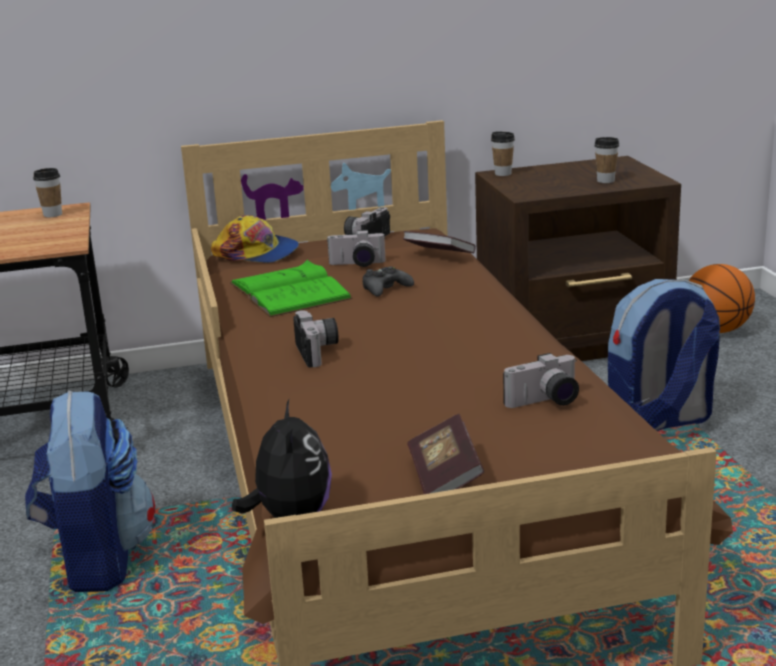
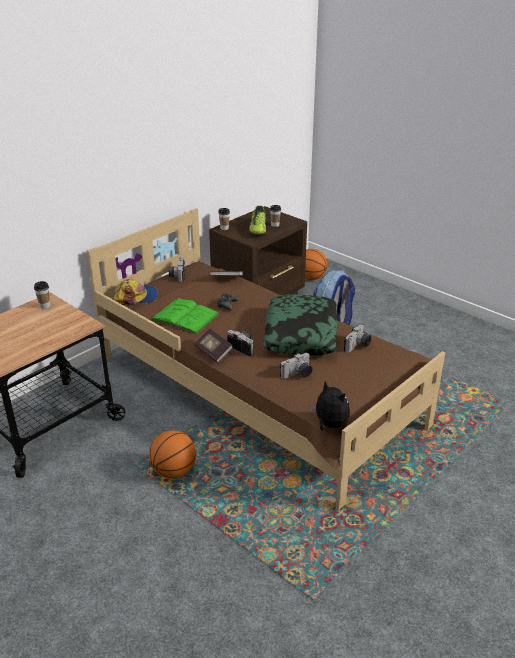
camera: 35 degrees left, 10 degrees up
backpack [25,390,155,592] -> basketball [149,431,196,478]
camera [326,230,386,267] -> camera moved to [280,353,313,379]
book [407,414,484,494] -> book moved to [194,328,233,363]
none -> shoe [249,205,266,235]
none -> pillow [263,294,337,356]

